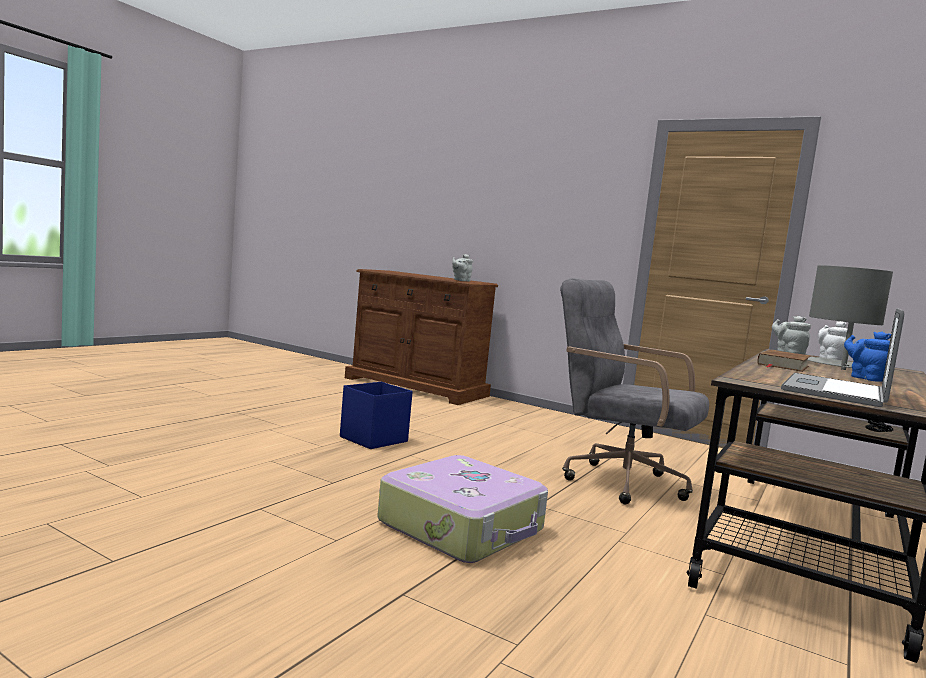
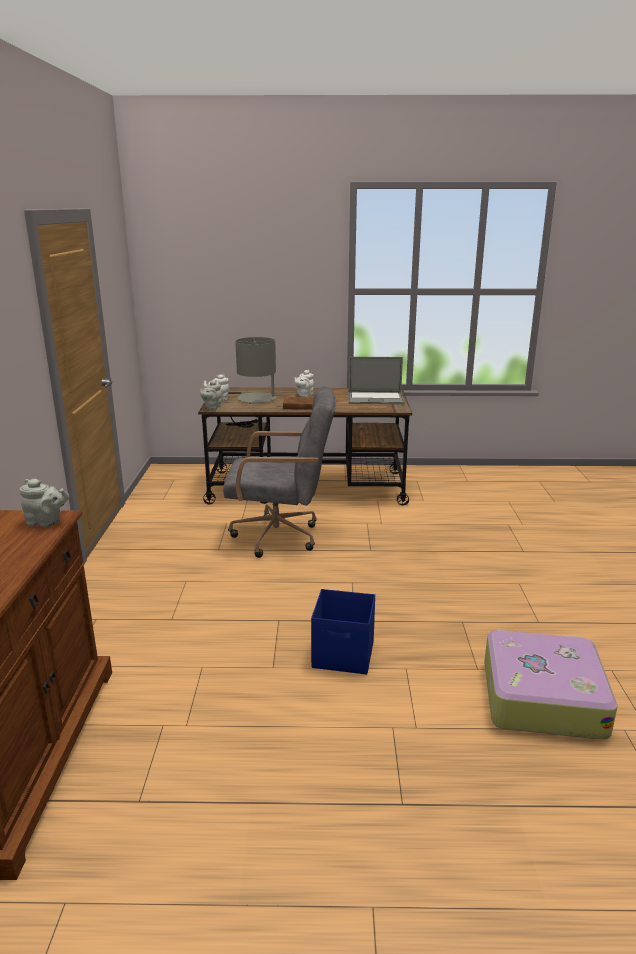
camera: 120 degrees left, 15 degrees up
suitcase [377,455,548,563] -> suitcase moved to [484,630,617,739]
grey office chair [560,278,709,505] -> grey office chair turned 90 degrees counterclockwise [223,386,336,558]
blue teapot [844,332,891,382] -> white teapot [294,370,314,397]

